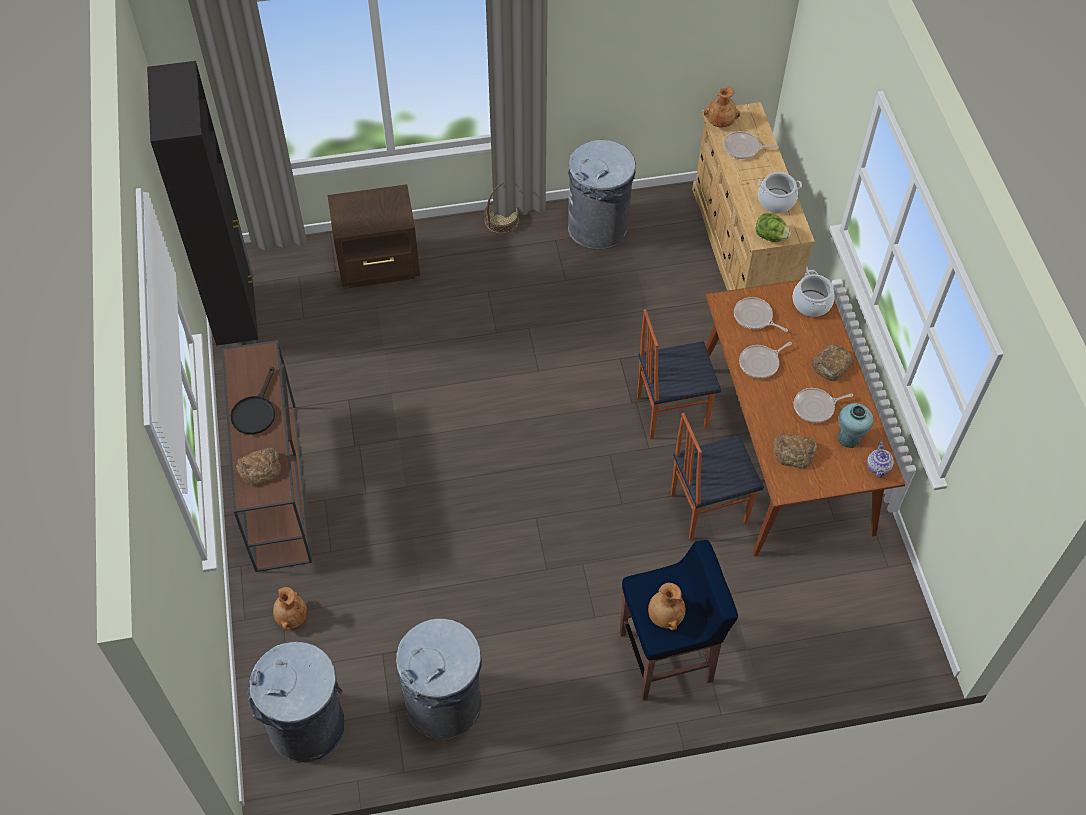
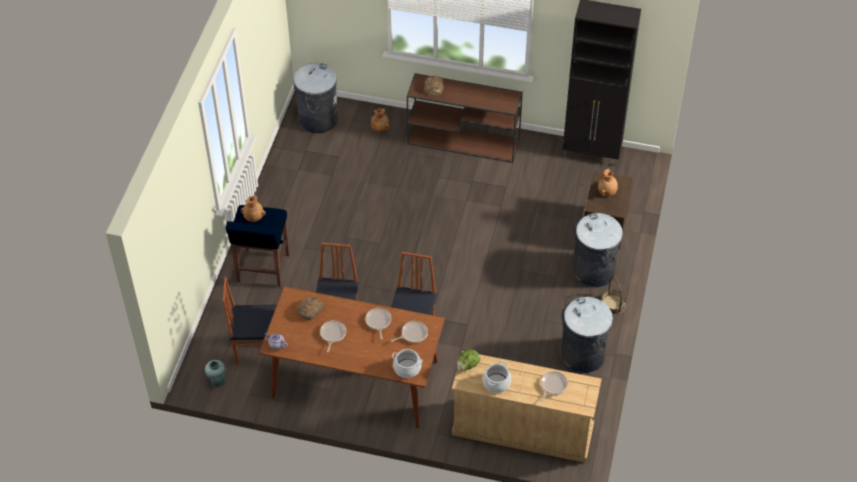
camera: 115 degrees right, 5 degrees down
black frying pan [230,367,275,435] -> none
grey trash can [396,618,482,740] -> grey trash can moved to [572,213,623,287]
brown vase [704,86,740,128] -> brown vase moved to [598,168,618,196]
bread [812,344,854,381] -> none
turquoise vase [838,403,873,448] -> turquoise vase moved to [205,360,226,387]
none -> chair [223,277,277,365]

